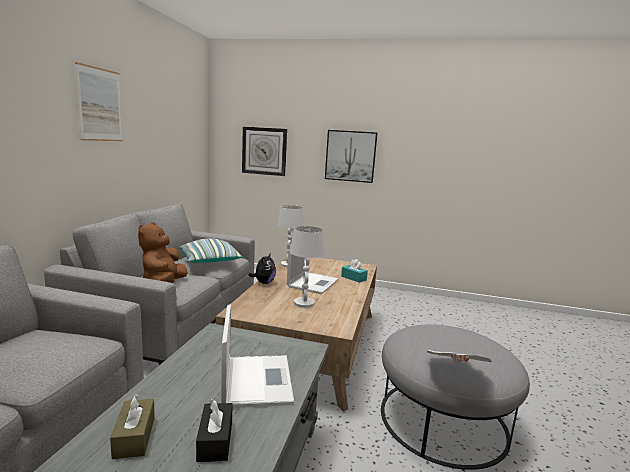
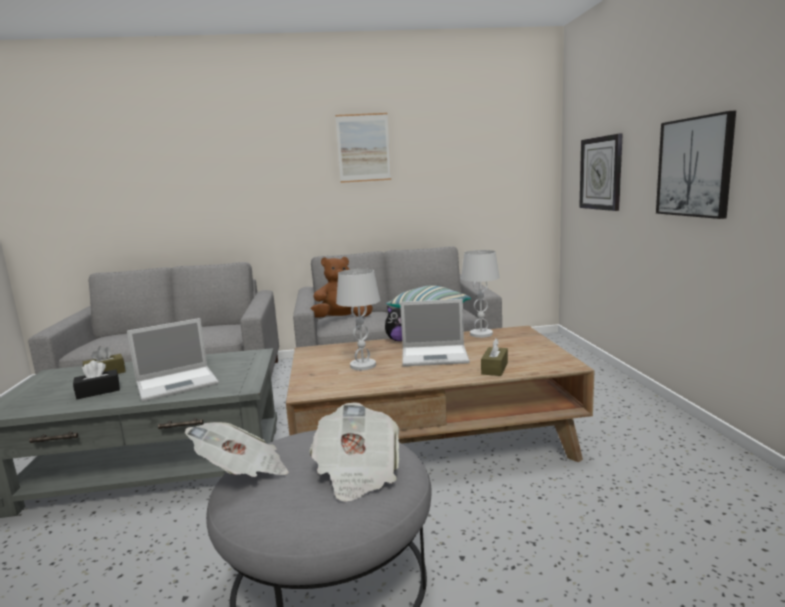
camera: 70 degrees right, 0 degrees up
turquoise tissue box [341,259,368,283] -> brown tissue box [481,338,508,376]
none -> newspaper [310,402,399,502]

